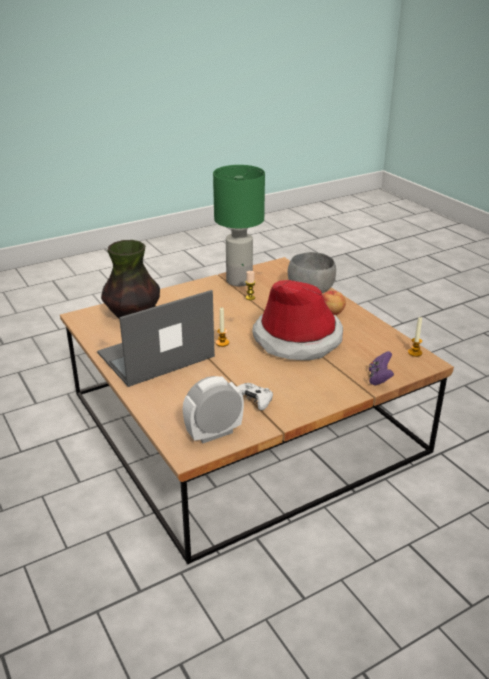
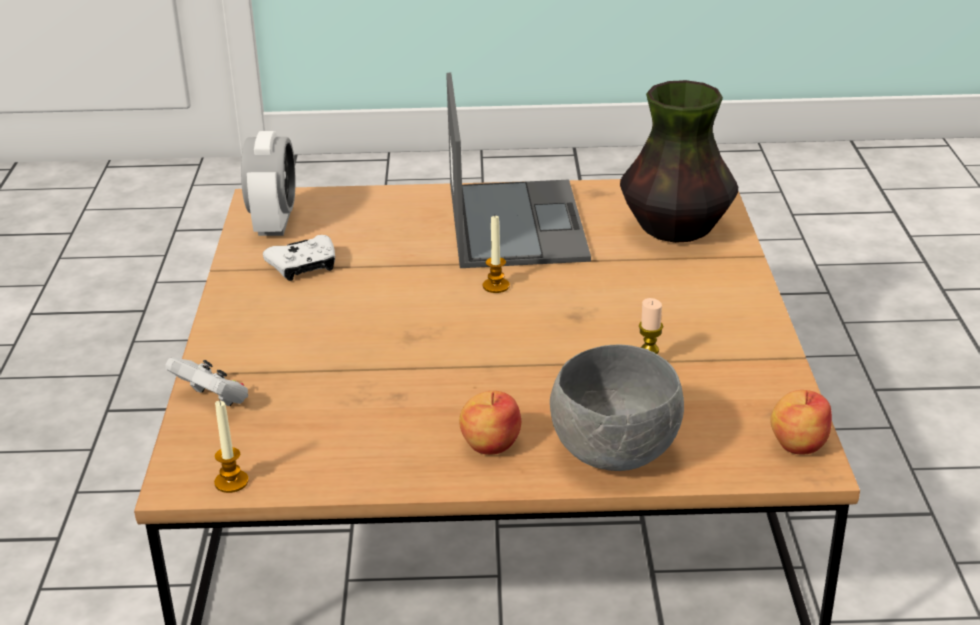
camera: 120 degrees right, 0 degrees up
green table lamp [213,165,265,286] -> none
hat [252,280,343,360] -> none
purple game controller [369,351,394,385] -> white game controller [165,357,248,406]
none -> apple [770,390,832,454]

